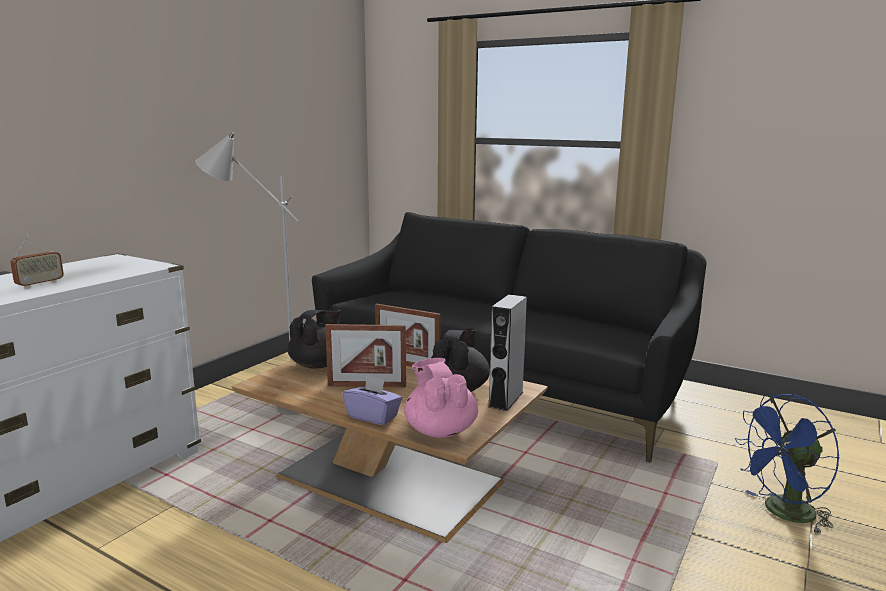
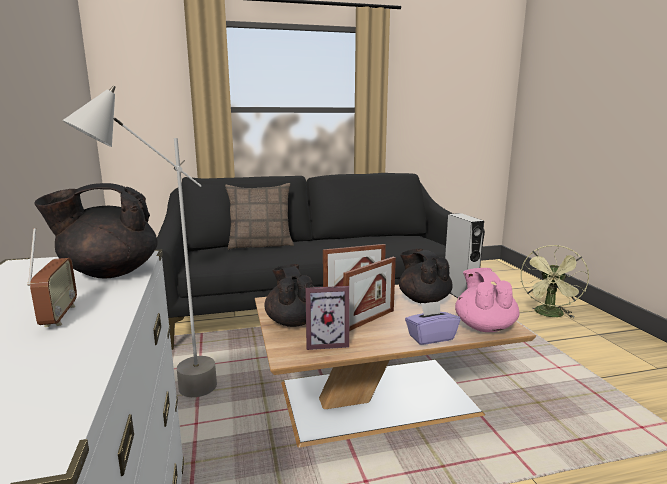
camera: 45 degrees left, 0 degrees up
pink teapot [404,358,478,438] -> pink teapot turned 60 degrees clockwise [455,268,520,332]
blue fan [735,394,839,535] -> green fan [521,245,589,318]
none -> black teapot [34,183,158,278]
none -> pillow [225,183,294,249]
none -> picture frame [305,286,350,350]

